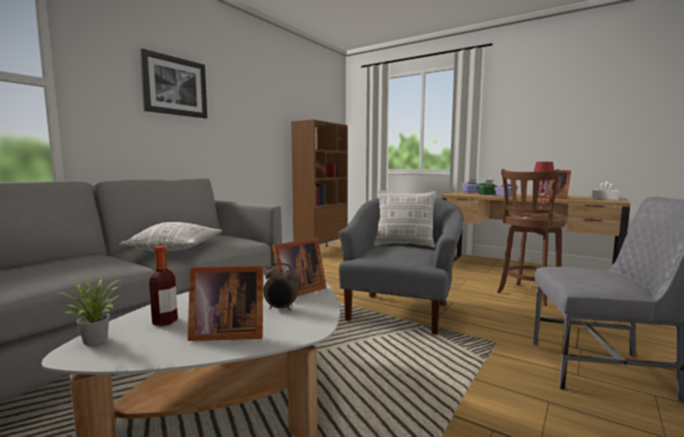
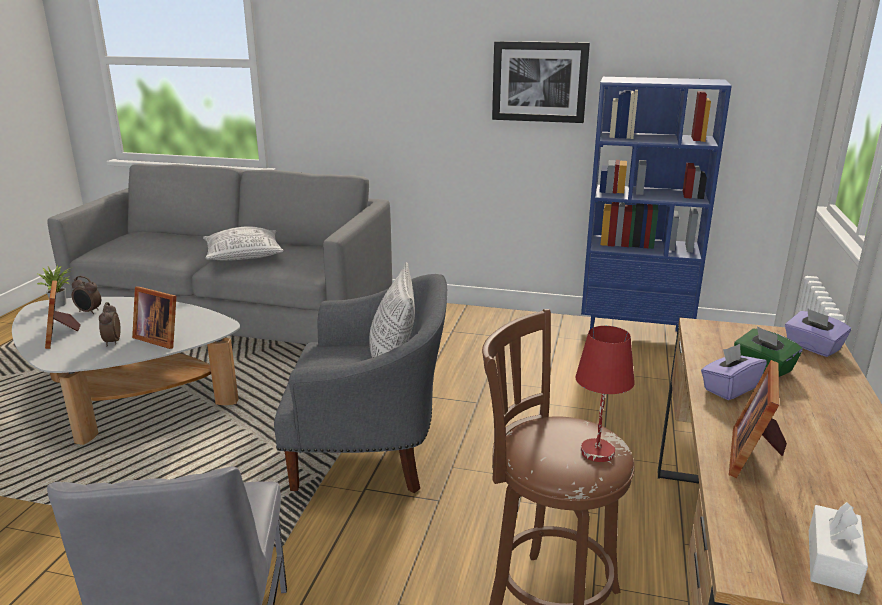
camera: 70 degrees right, 15 degrees up
picture [140,48,207,118] -> picture moved to [492,41,590,123]
bottle [149,246,178,326] -> alarm clock [72,276,101,314]
brown bookcase [291,120,347,250] -> blue bookcase [581,77,732,332]

